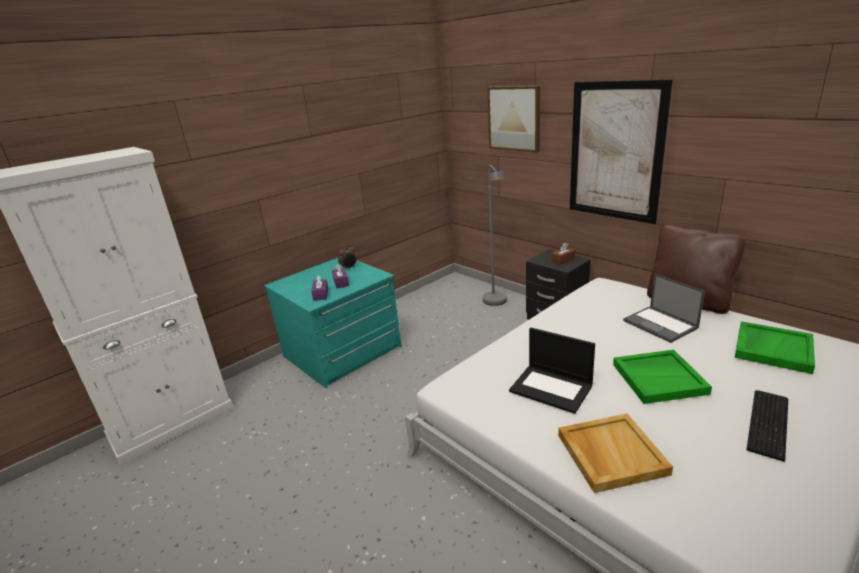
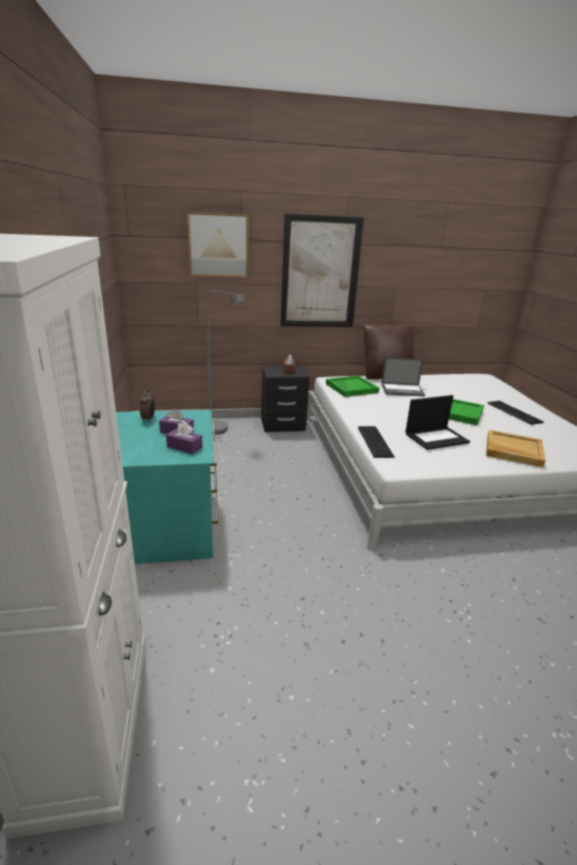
camera: 60 degrees left, 0 degrees up
green tray [735,321,815,374] -> green tray moved to [326,376,379,397]
none -> keyboard [358,426,395,458]

